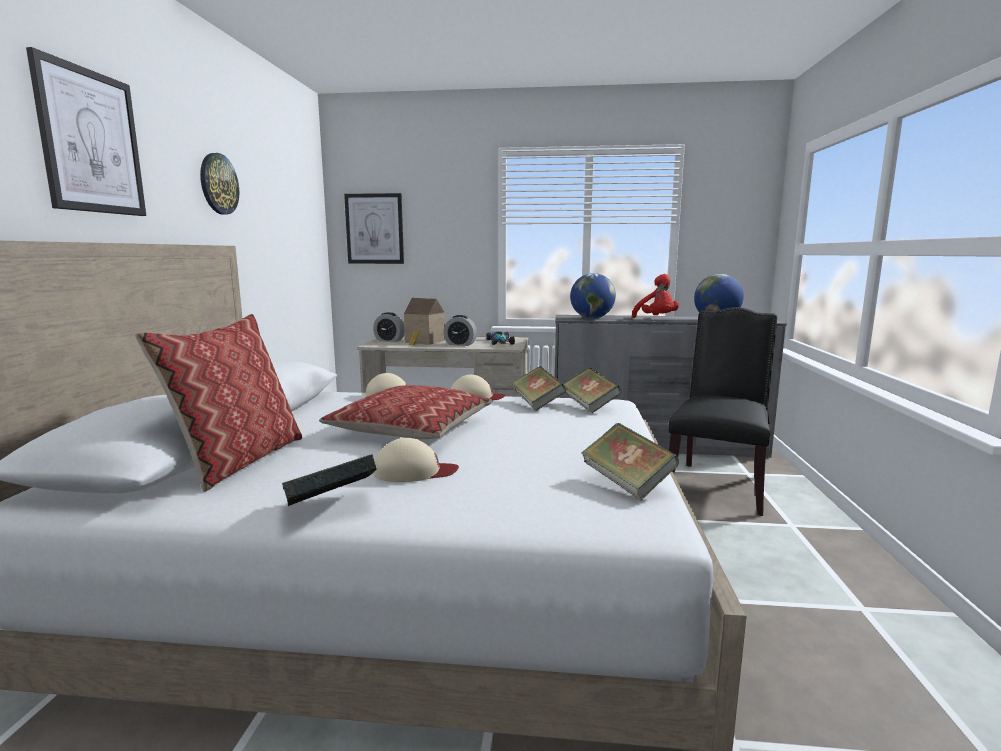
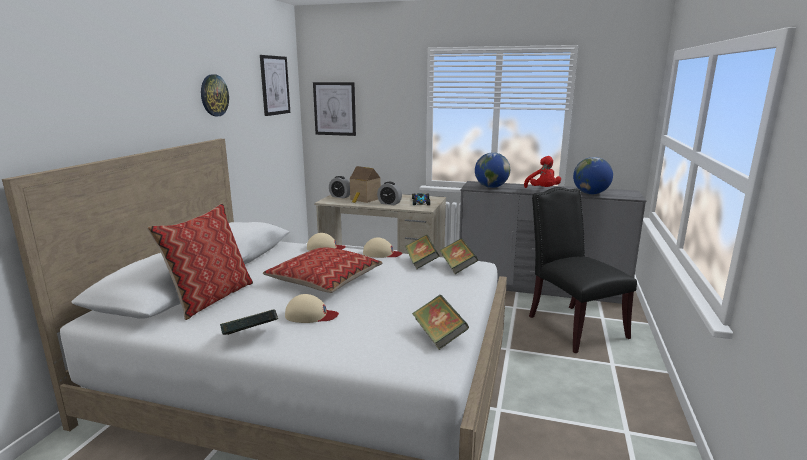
camera: 10 degrees right, 5 degrees up
picture [26,47,146,216] -> picture moved to [260,55,290,116]
black chair [669,307,777,516] -> black chair turned 60 degrees counterclockwise [529,187,637,353]

